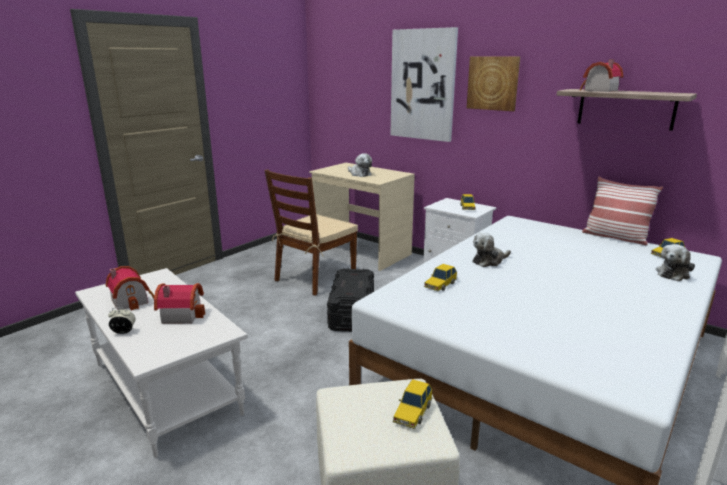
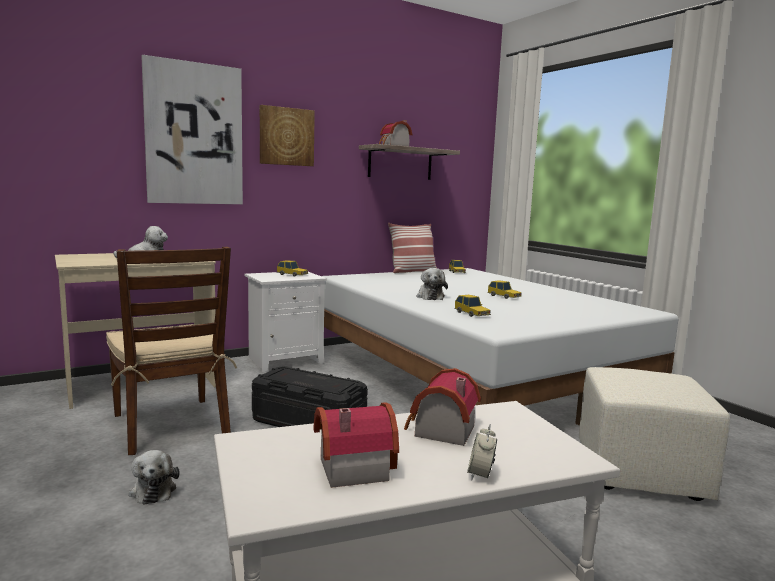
camera: 70 degrees left, 10 degrees down
toy car [393,379,433,429] -> toy car moved to [487,280,522,299]
plush toy [655,244,695,281] -> plush toy moved to [128,450,180,504]

